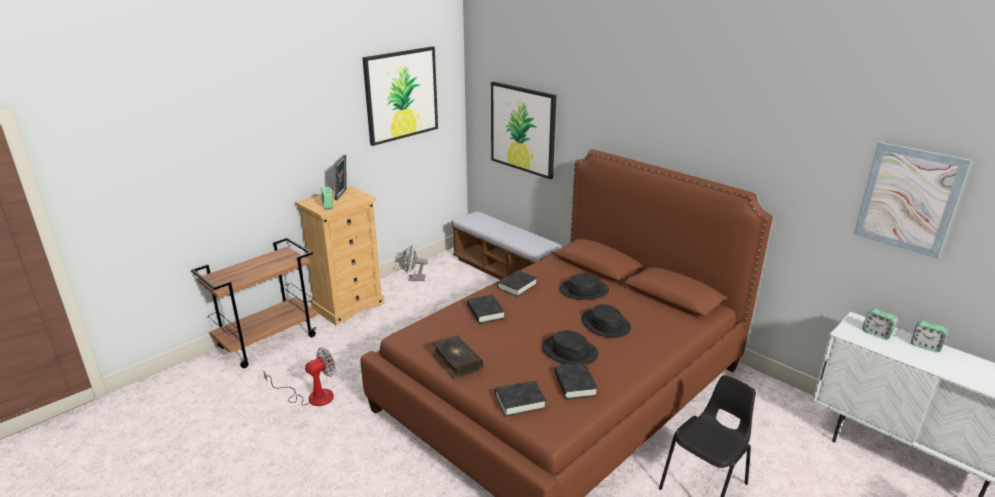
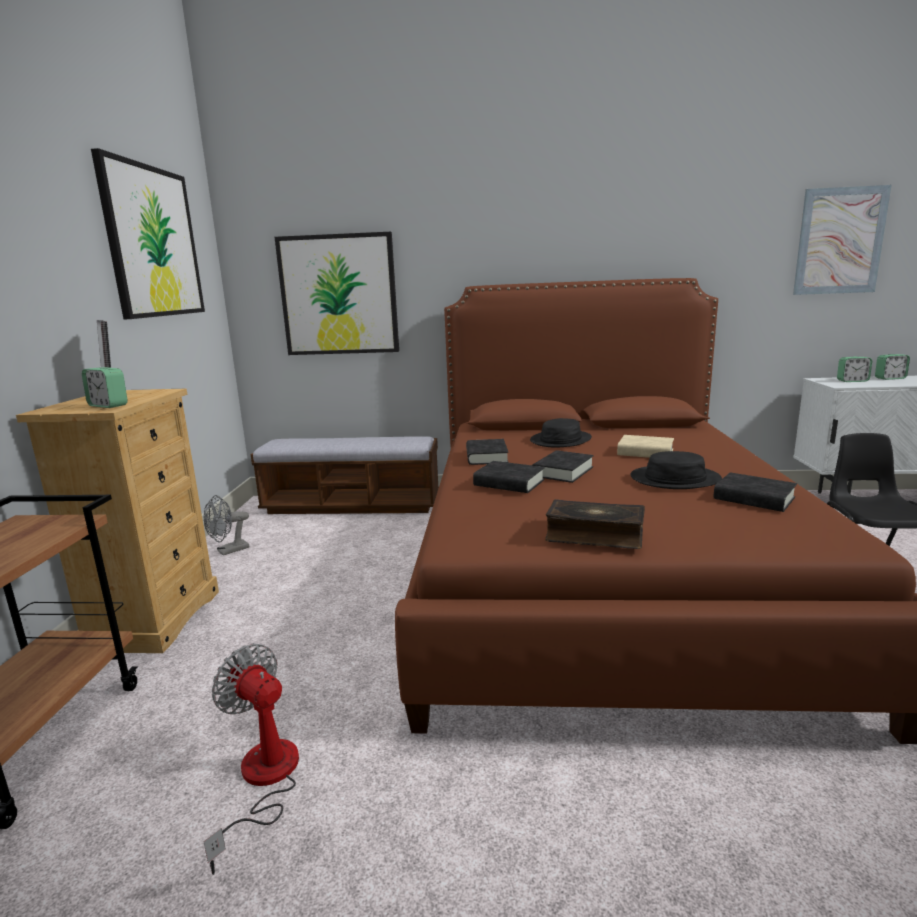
camera: 40 degrees left, 10 degrees down
fan [263,348,335,406] -> fan turned 60 degrees counterclockwise [203,644,299,875]
black book [495,381,546,417] -> black book moved to [532,450,594,483]
black hat [581,304,631,338] -> beige book [617,435,674,458]

